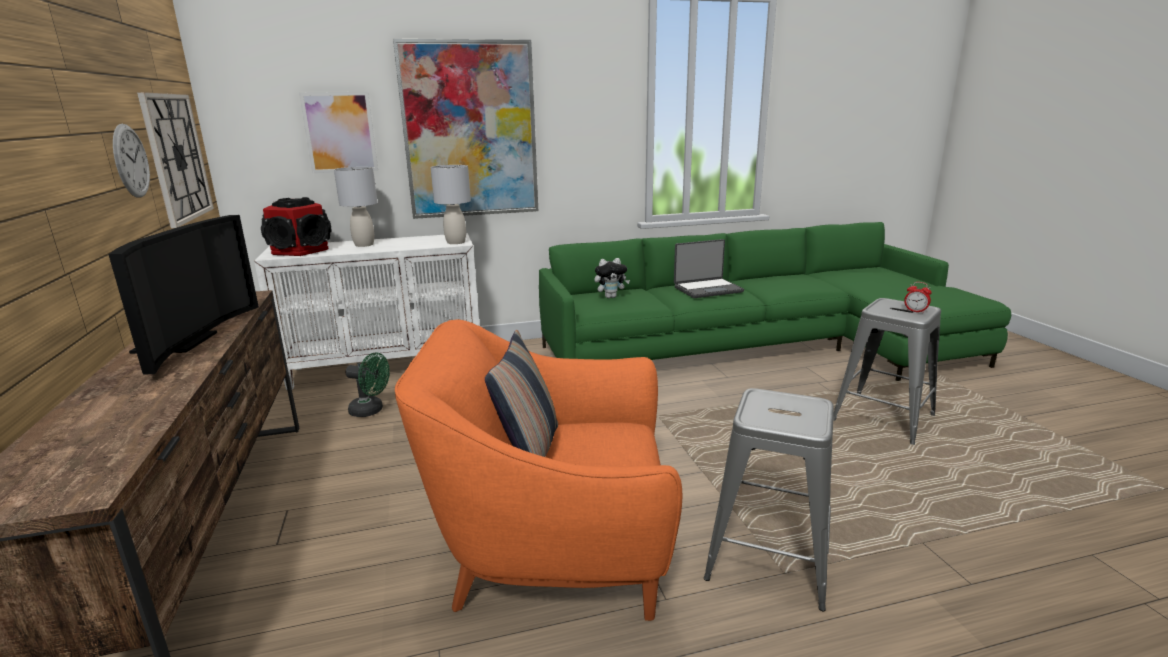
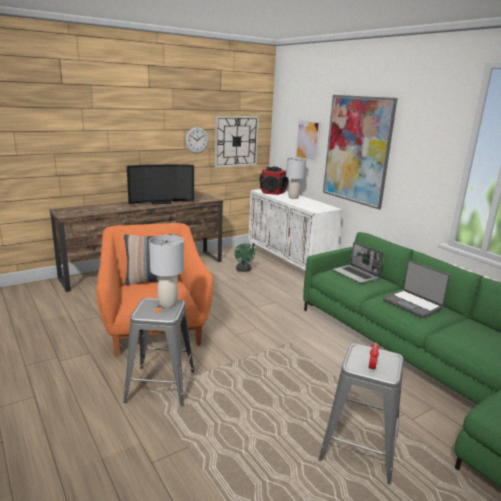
camera: 70 degrees right, 0 degrees up
grey table lamp [431,165,471,244] -> grey table lamp moved to [149,235,184,308]
plush toy [594,258,630,298] -> laptop [333,242,383,283]

